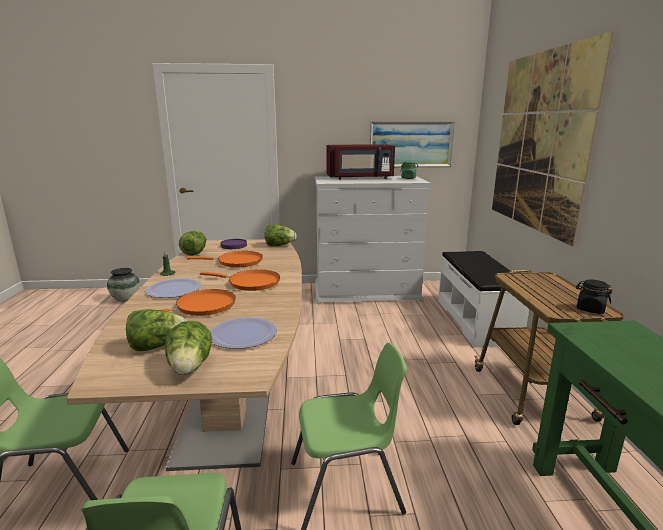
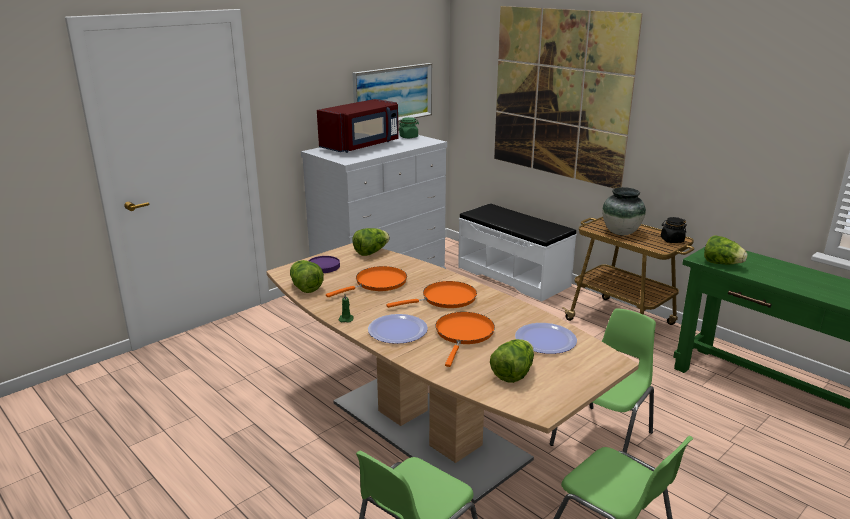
camera: 40 degrees left, 5 degrees up
vase [107,268,140,302] -> vase moved to [602,187,646,235]
lettuce [165,320,212,375] -> lettuce moved to [704,235,748,264]

